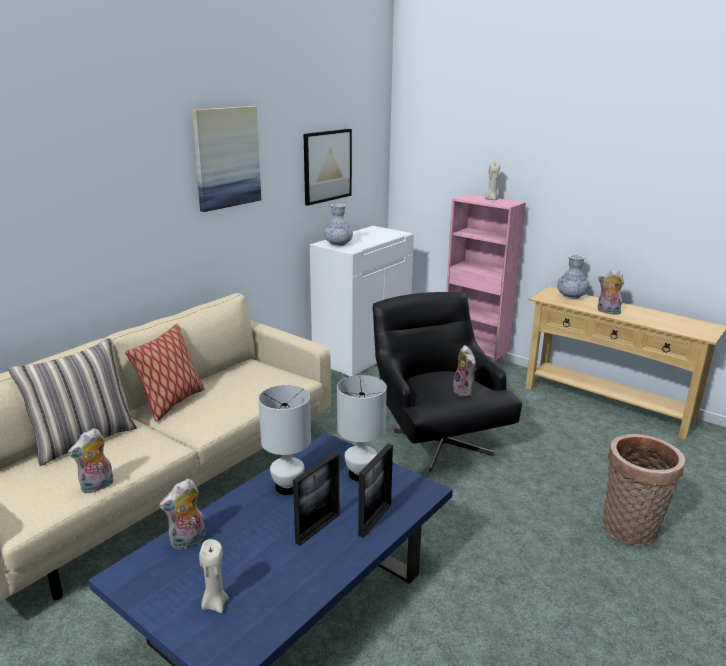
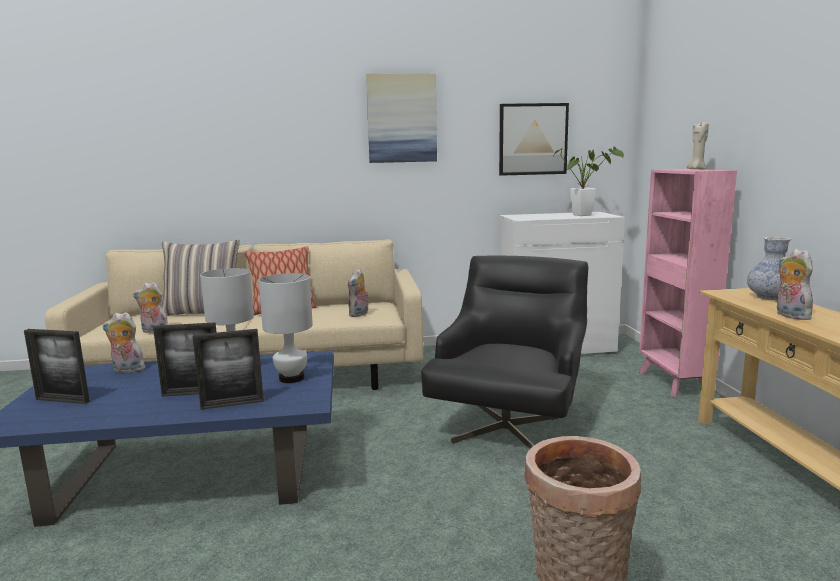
camera: 45 degrees right, 10 degrees down
beige candle [199,539,229,613] -> picture frame [24,329,90,404]
vase [324,204,353,246] -> none
plush toy [453,345,476,397] -> plush toy moved to [348,268,368,317]
none -> potted plant [553,146,624,216]

